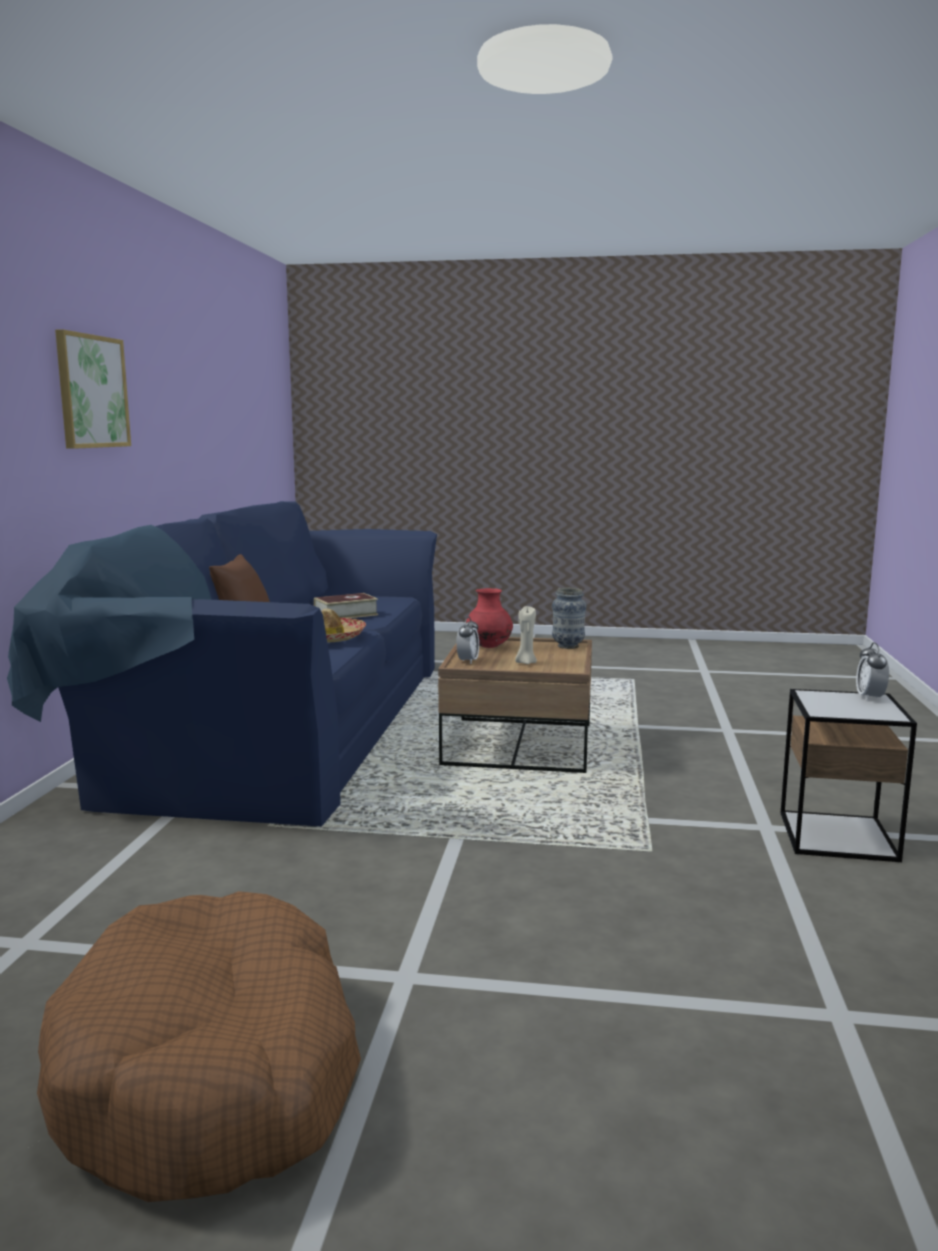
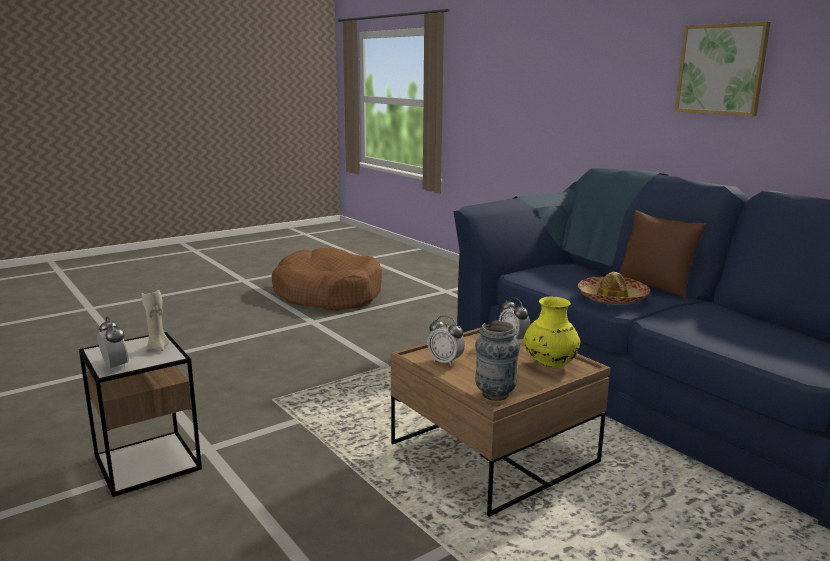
camera: 135 degrees right, 5 degrees up
book [314,593,378,618] -> none
red vase [466,588,513,648] -> yellow vase [523,297,580,368]
beige candle [515,606,537,664] -> beige candle moved to [141,290,169,351]
none -> alarm clock [427,316,465,366]

